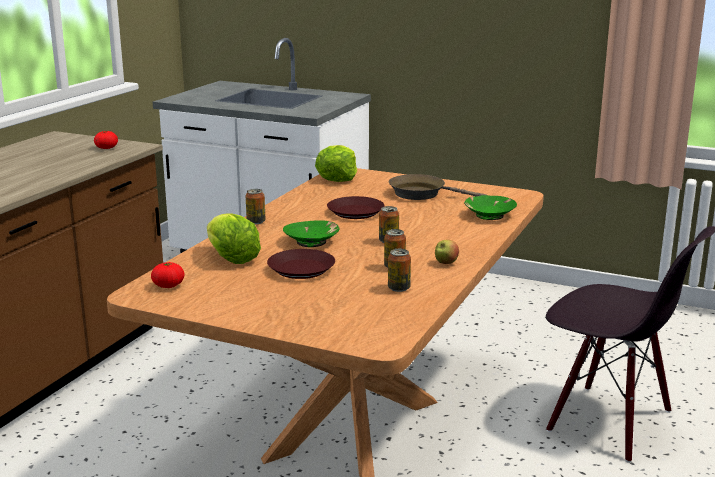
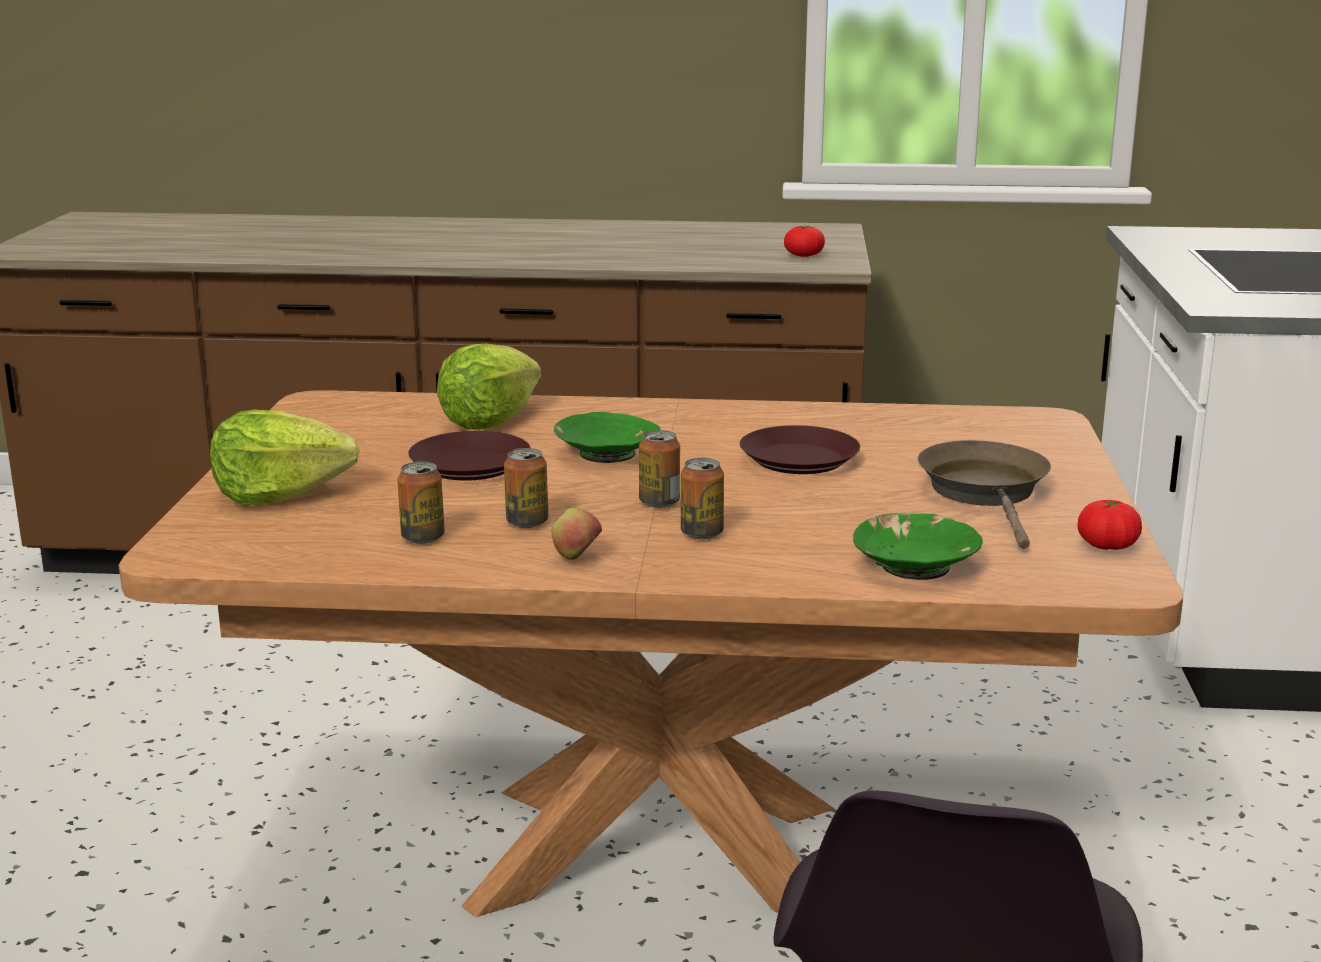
camera: 70 degrees right, 0 degrees up
tomato [151,262,184,288] -> tomato moved to [1077,500,1142,550]
can [246,189,266,224] -> can moved to [681,458,724,539]
lettuce [315,145,357,182] -> lettuce moved to [210,410,360,505]

